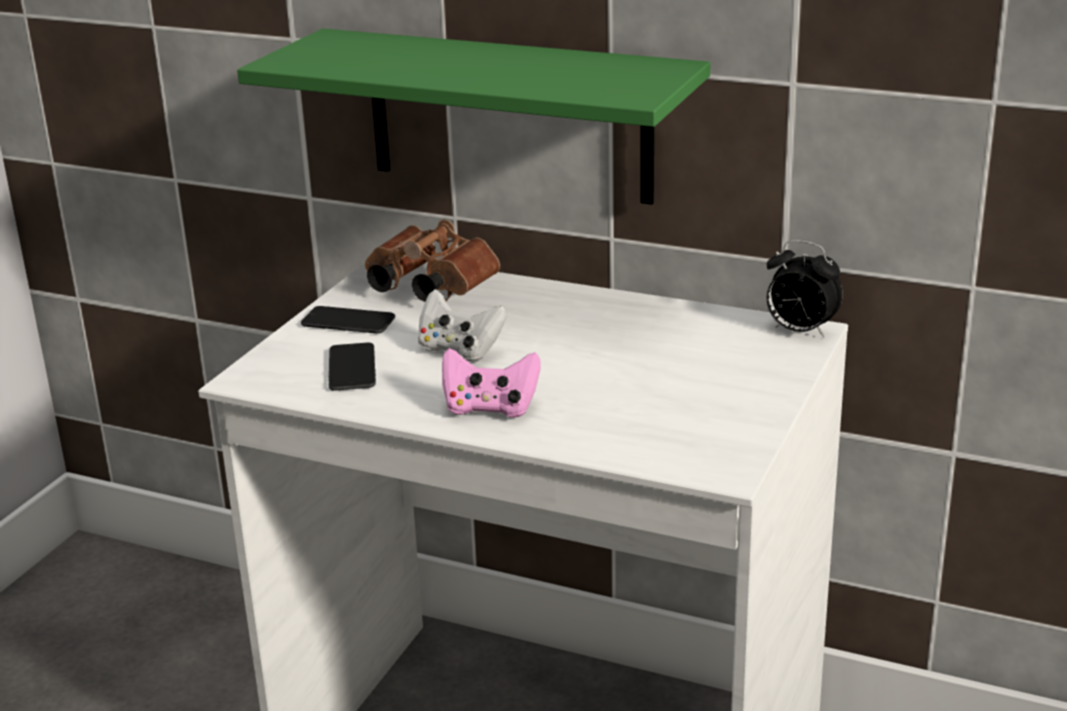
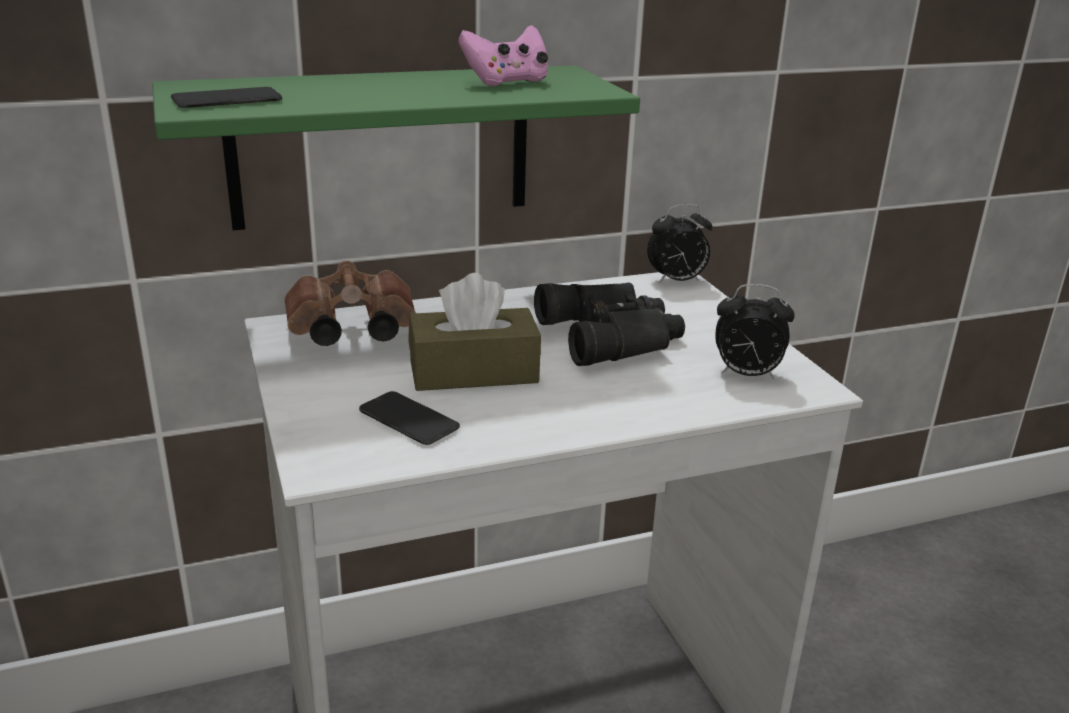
camera: 45 degrees left, 0 degrees up
phone [301,306,395,333] -> phone moved to [171,87,282,108]
white game controller [418,289,508,362] -> brown tissue box [408,273,541,391]
pink game controller [442,348,541,418] -> pink game controller moved to [458,25,548,86]
none -> black binoculars [534,282,685,366]
none -> alarm clock [715,284,794,379]

